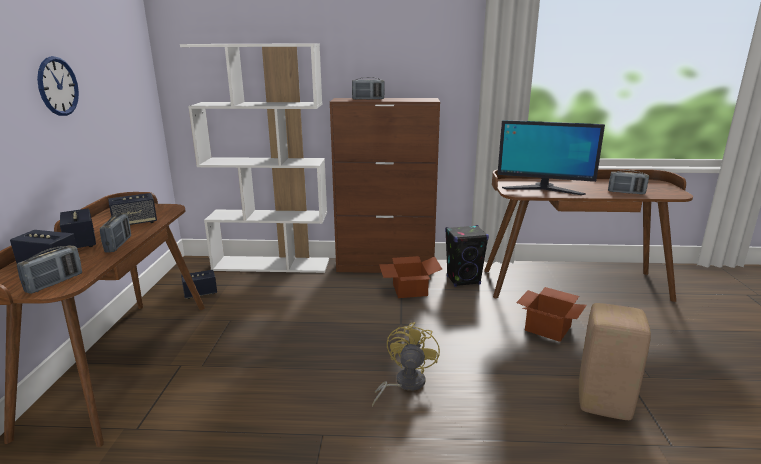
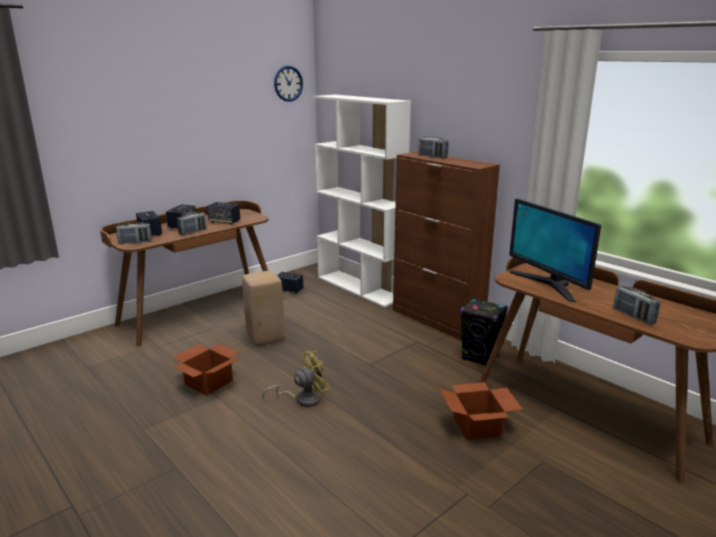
camera: 45 degrees right, 0 degrees up
wall clock [37,56,79,116] -> wall clock moved to [274,66,303,102]
cardboard box [379,256,442,298] -> cardboard box moved to [172,343,240,396]
beige stool [579,303,651,420] -> beige stool moved to [242,271,285,345]

